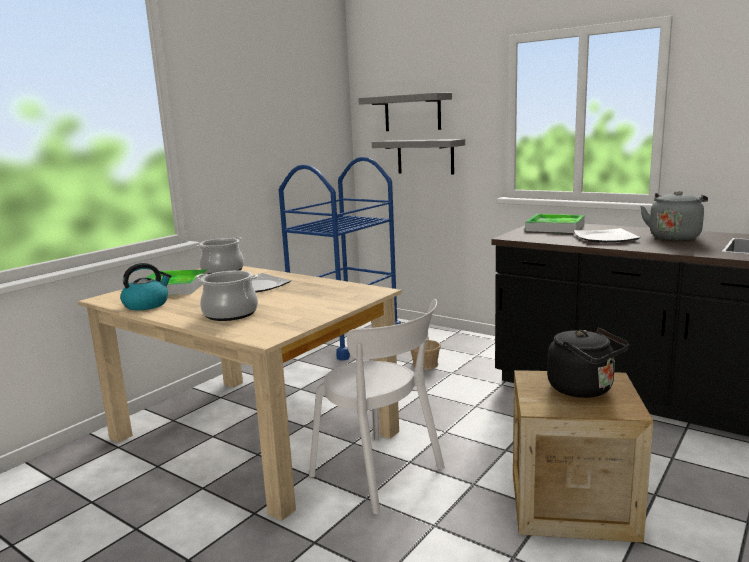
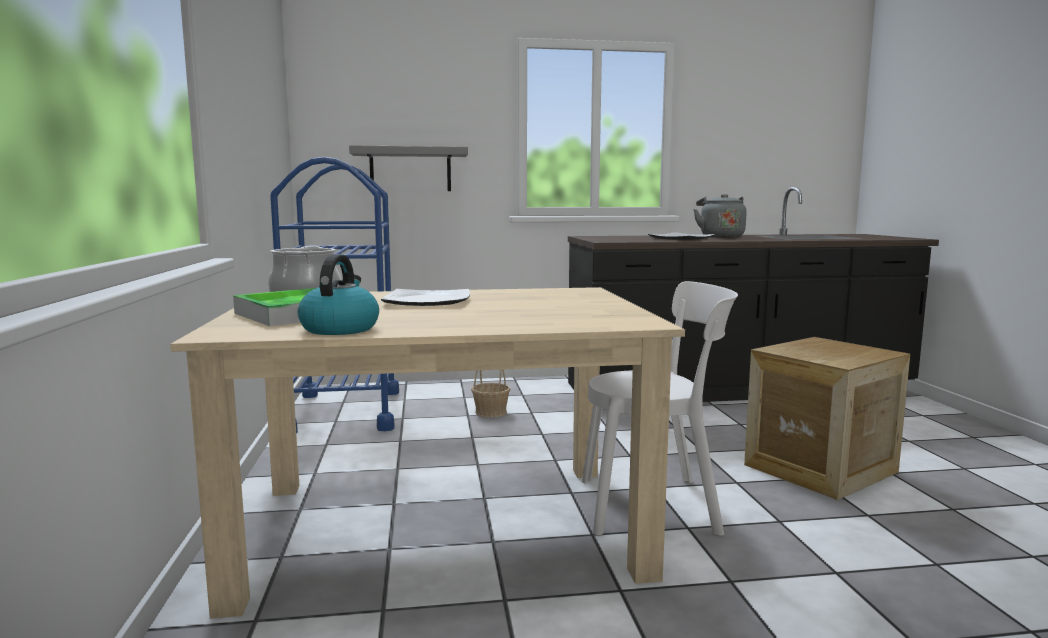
camera: 45 degrees left, 5 degrees down
cooking pot [195,271,258,321] -> none
grey shelf [358,93,452,131] -> none
tray [525,214,585,233] -> none
black kettle [547,328,629,398] -> none

